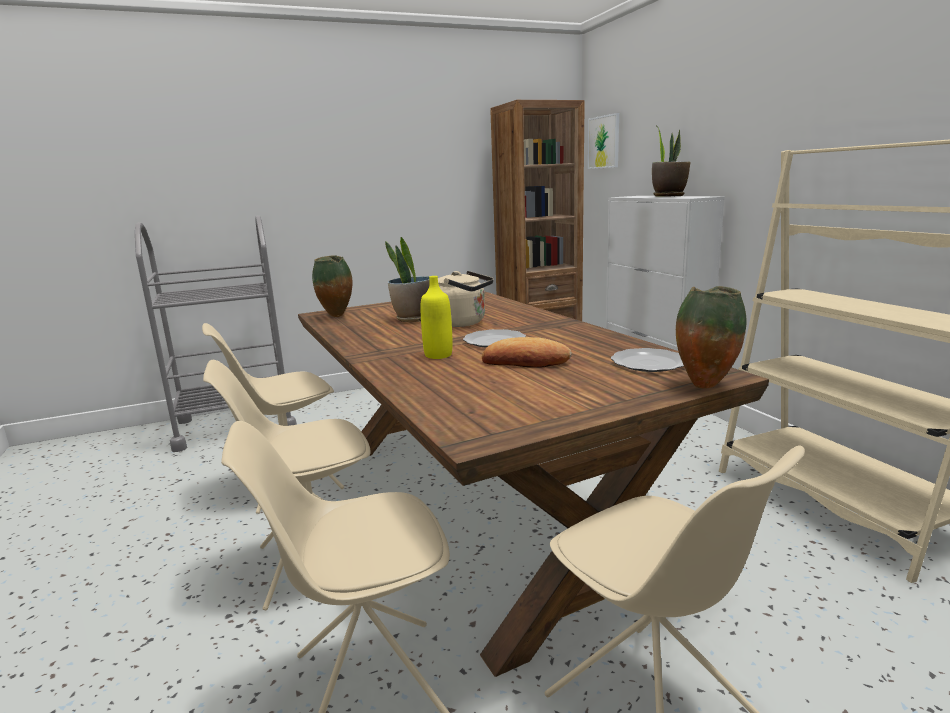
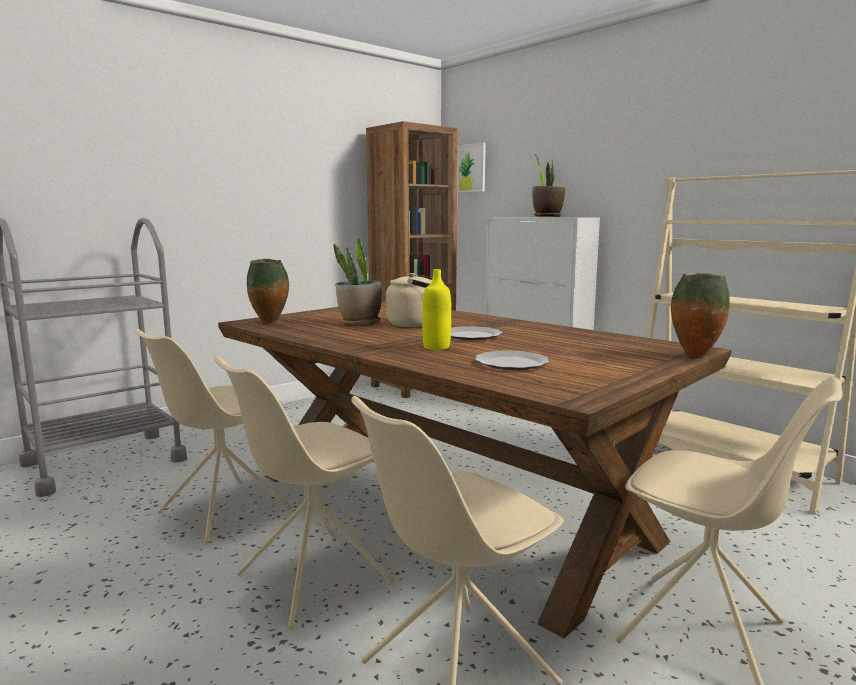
camera: 20 degrees left, 5 degrees down
bread [482,337,572,368] -> none
plate [611,348,684,372] -> plate moved to [475,350,549,370]

